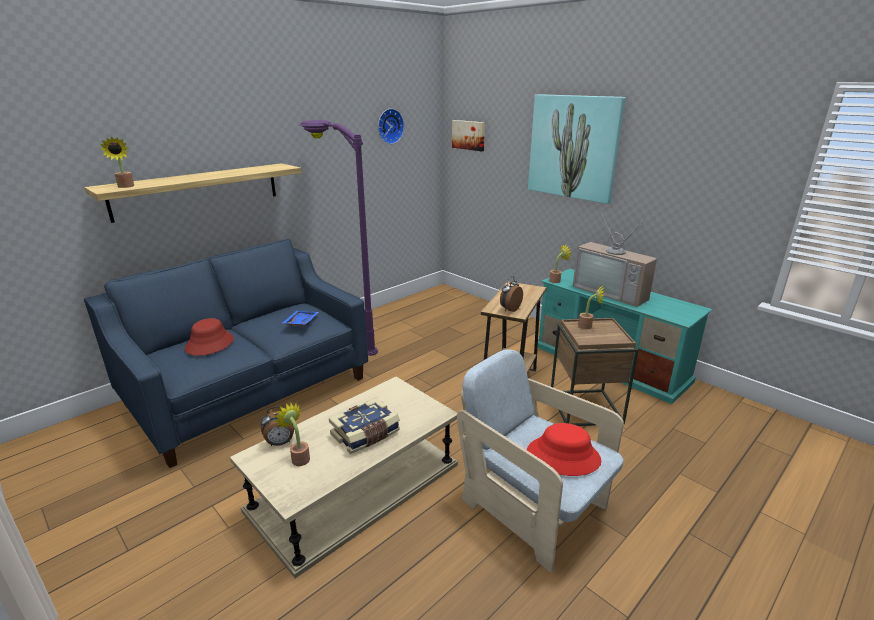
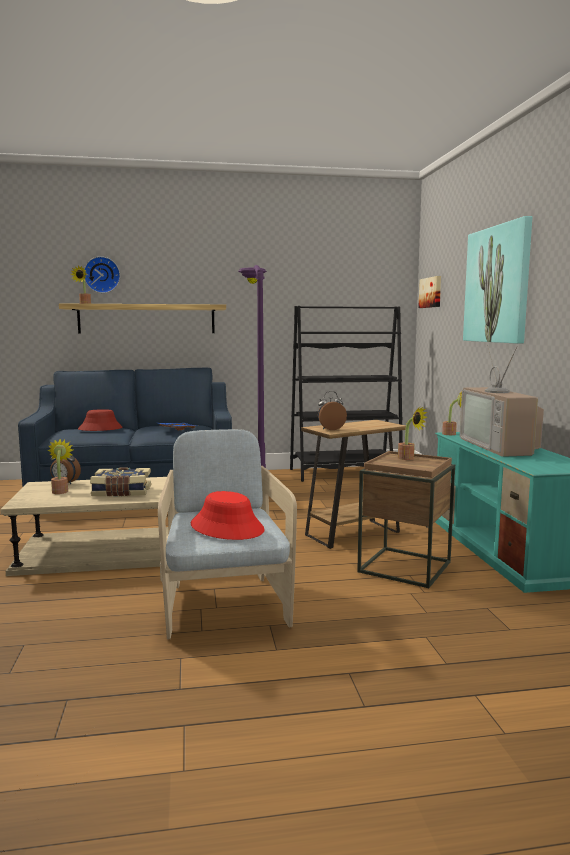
camera: 35 degrees right, 15 degrees down
wall clock [378,108,404,144] -> wall clock moved to [84,256,120,293]
none -> black bookcase [290,306,403,482]

